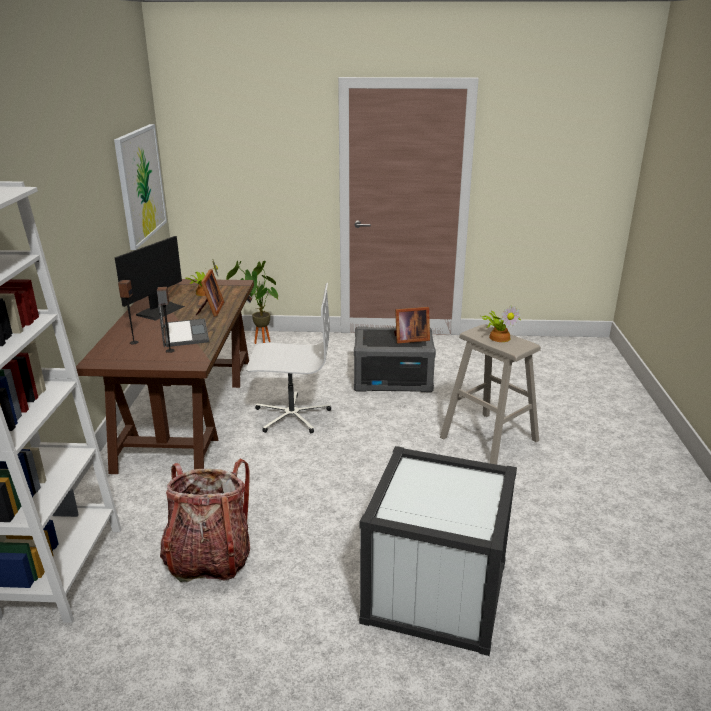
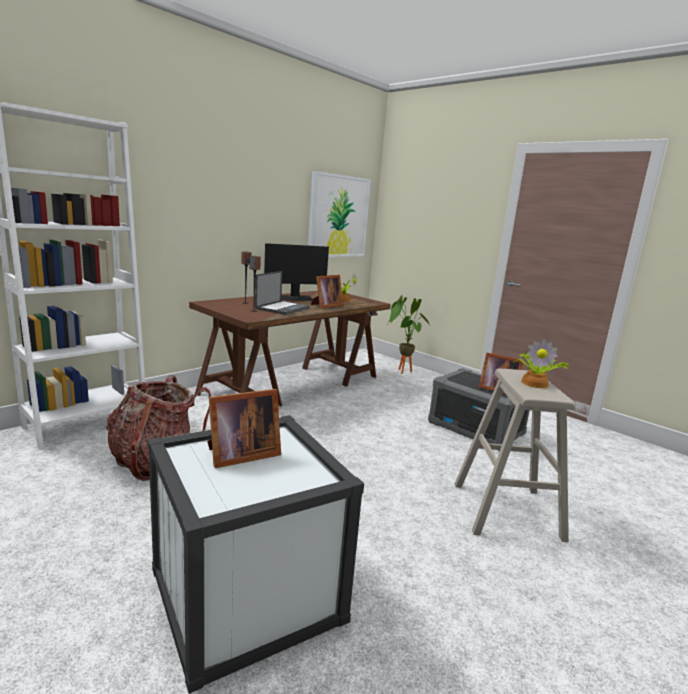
camera: 40 degrees right, 10 degrees down
white office chair [246,283,331,433] -> none
none -> picture frame [207,389,281,468]

